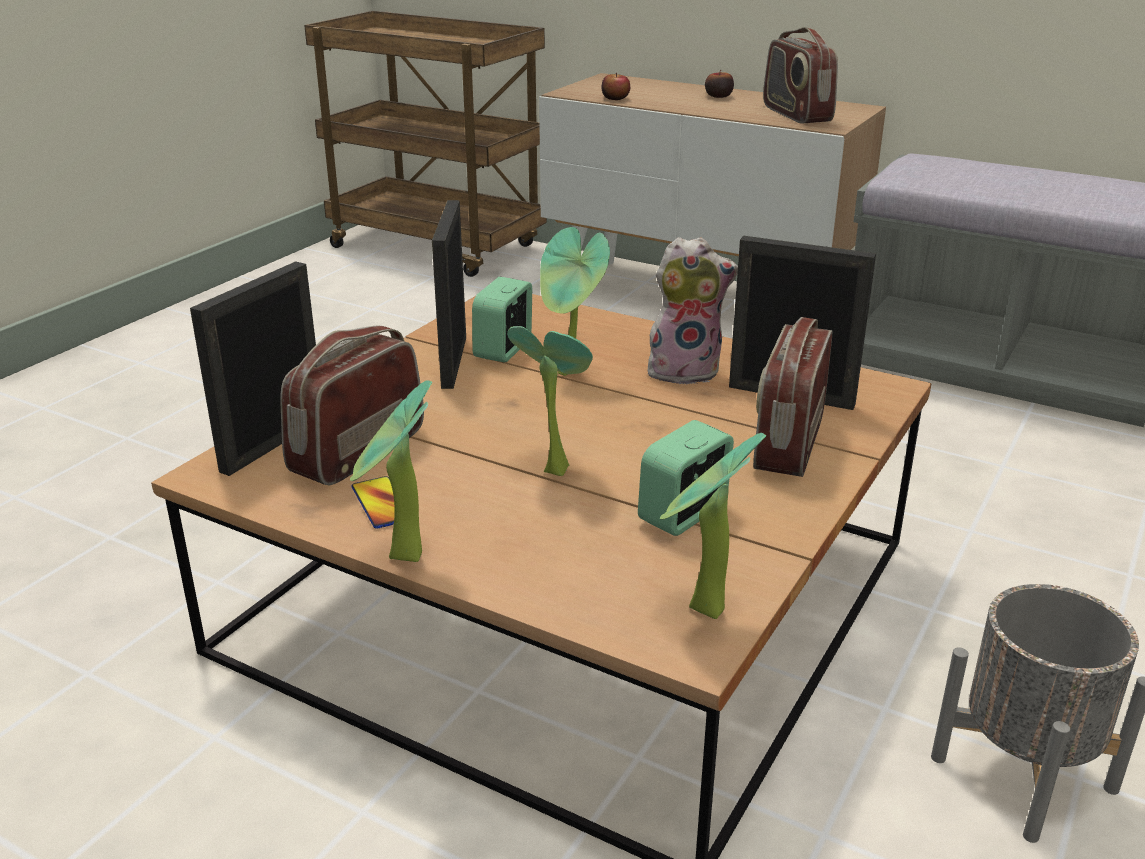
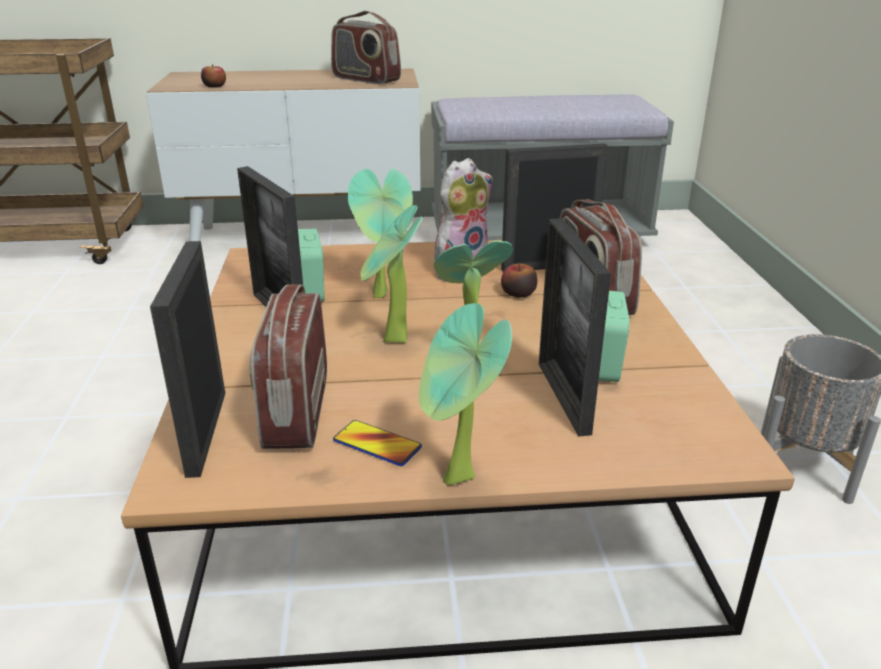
camera: 35 degrees left, 0 degrees up
potted plant [660,433,766,619] -> potted plant moved to [360,205,423,343]
apple [705,70,734,98] -> apple moved to [501,263,537,298]
none -> picture frame [539,218,611,437]

